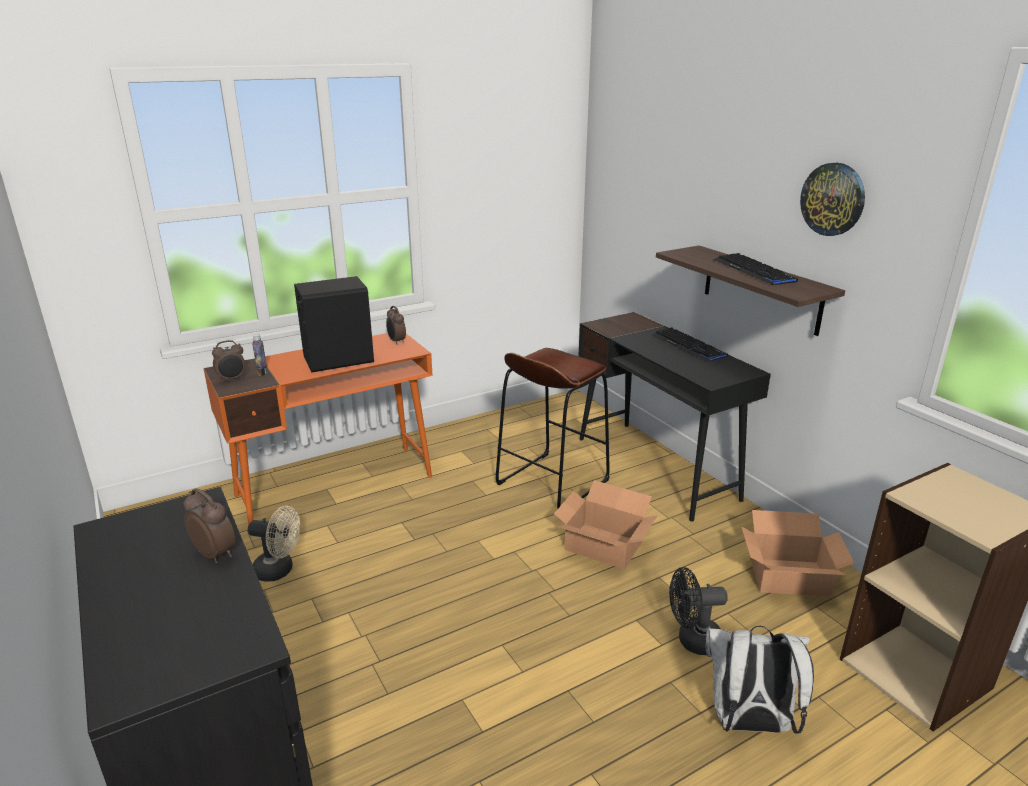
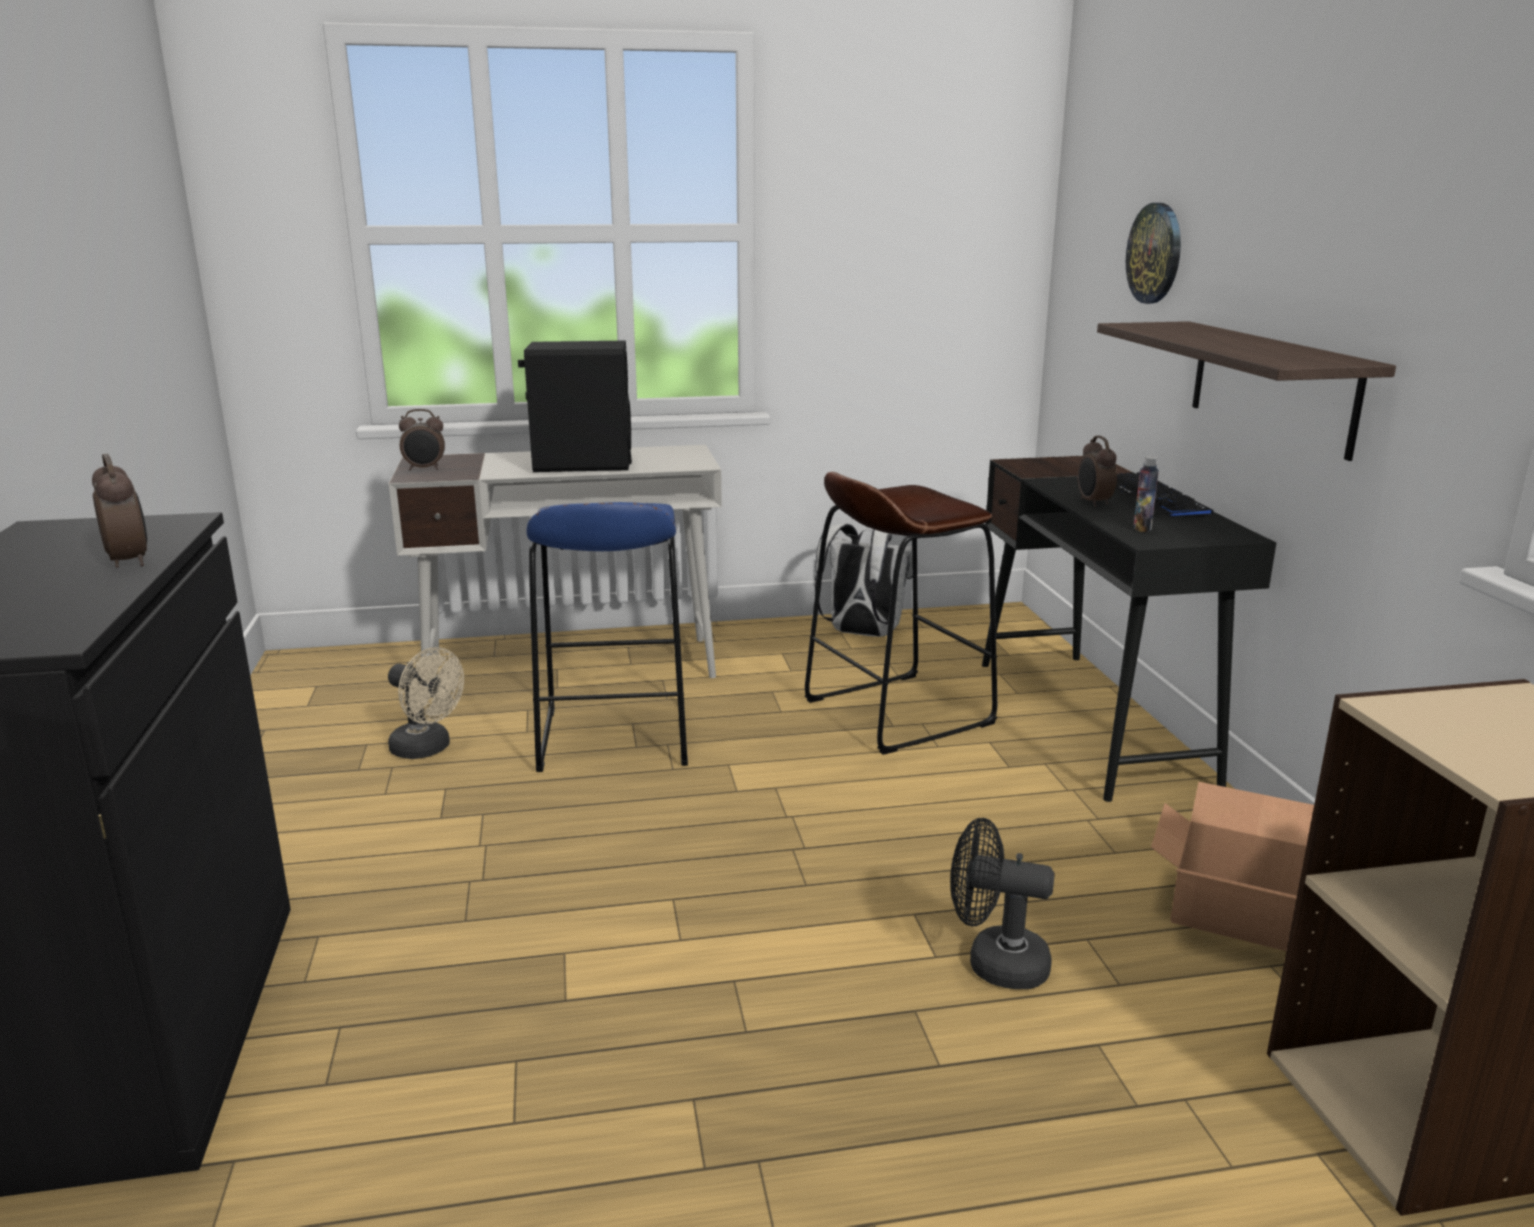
camera: 20 degrees right, 5 degrees down
orange desk [203,333,433,525] -> white desk [389,445,722,678]
bottle [252,334,268,376] -> bottle moved to [1133,456,1159,532]
alarm clock [386,306,406,345] -> alarm clock moved to [1078,436,1117,507]
cardboard box [554,480,658,569] -> none
white backpack [706,626,814,733] -> white backpack moved to [815,524,912,637]
keyboard [713,253,798,285] -> none
wall clock [800,163,865,236] -> wall clock moved to [1126,203,1181,304]
none -> blue stool [527,502,688,772]

